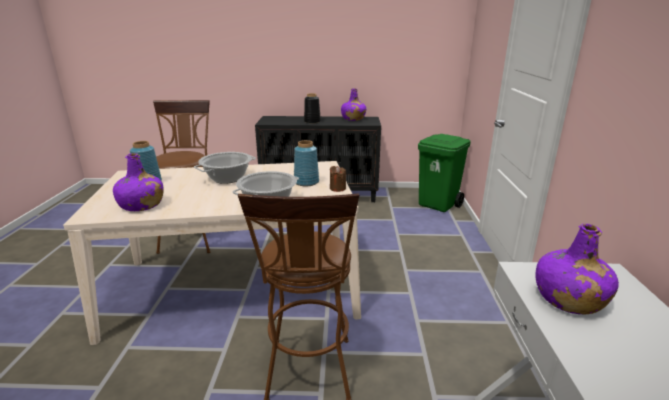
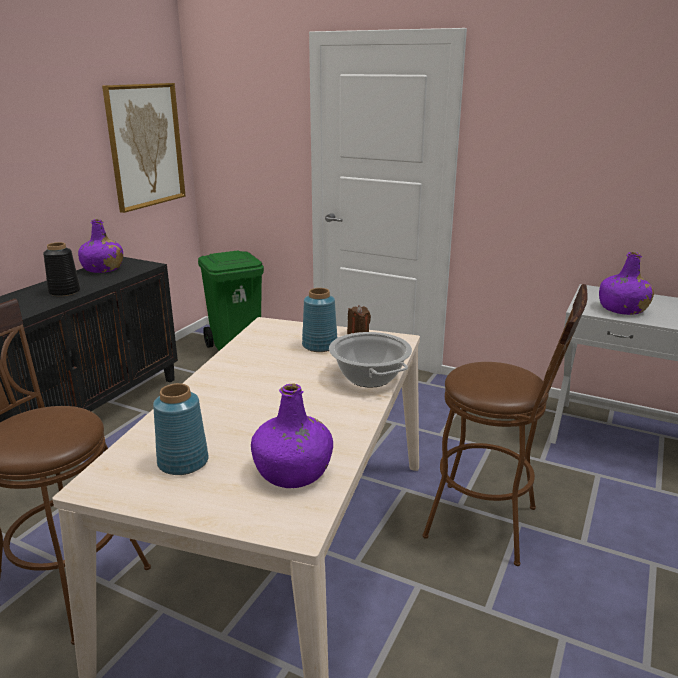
camera: 65 degrees left, 0 degrees up
cooking pot [194,152,256,184] -> none
none -> picture [102,83,186,213]

